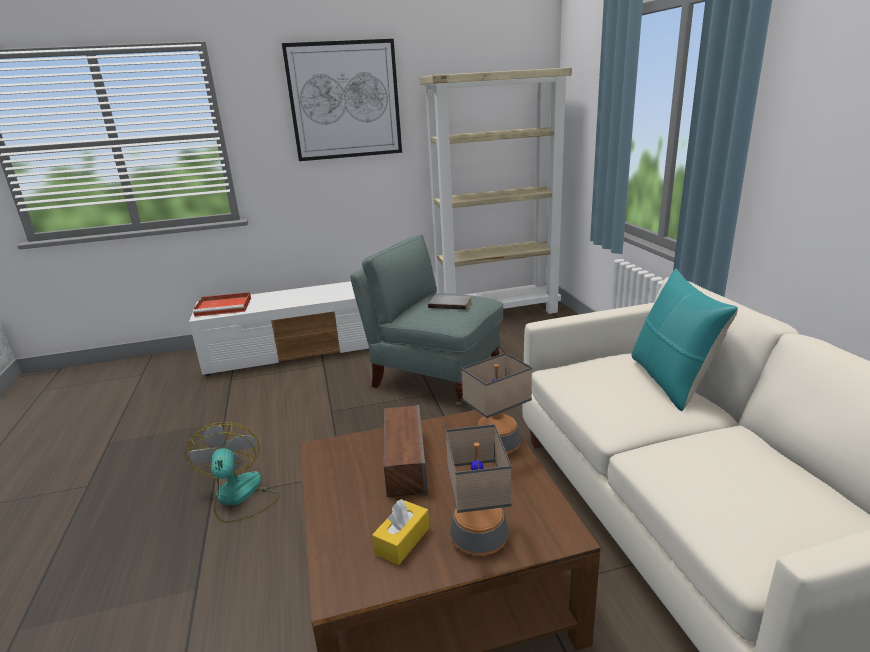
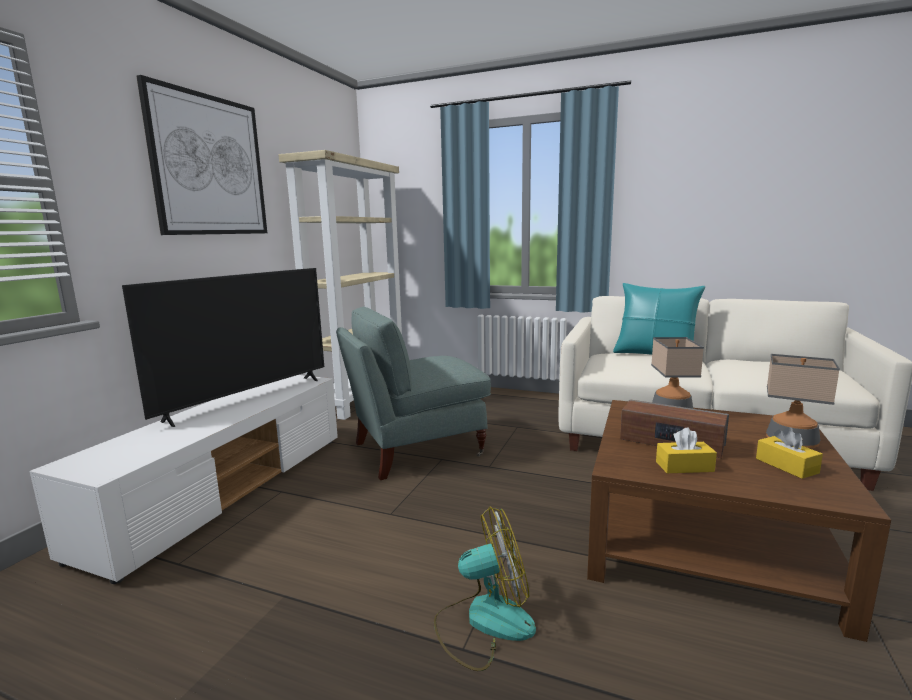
camera: 55 degrees left, 10 degrees down
fan [185,422,280,523] -> fan turned 150 degrees clockwise [434,506,536,671]
red tray [193,292,251,317] -> none
grey book [428,295,471,310] -> none
none -> television [122,268,324,427]
none -> yellow tissue box [656,427,717,473]

